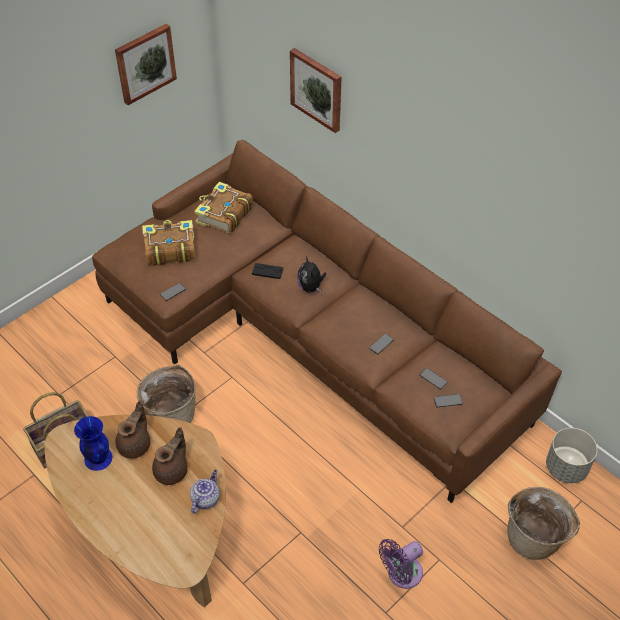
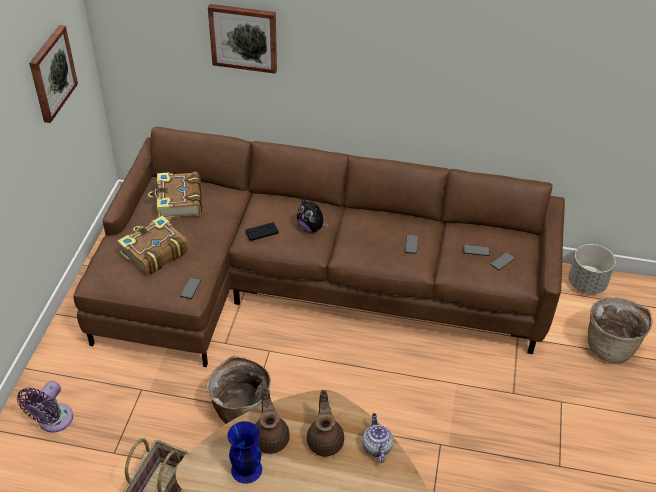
camera: 35 degrees left, 5 degrees down
purple fan [379,539,423,589] -> purple fan moved to [17,381,73,433]

